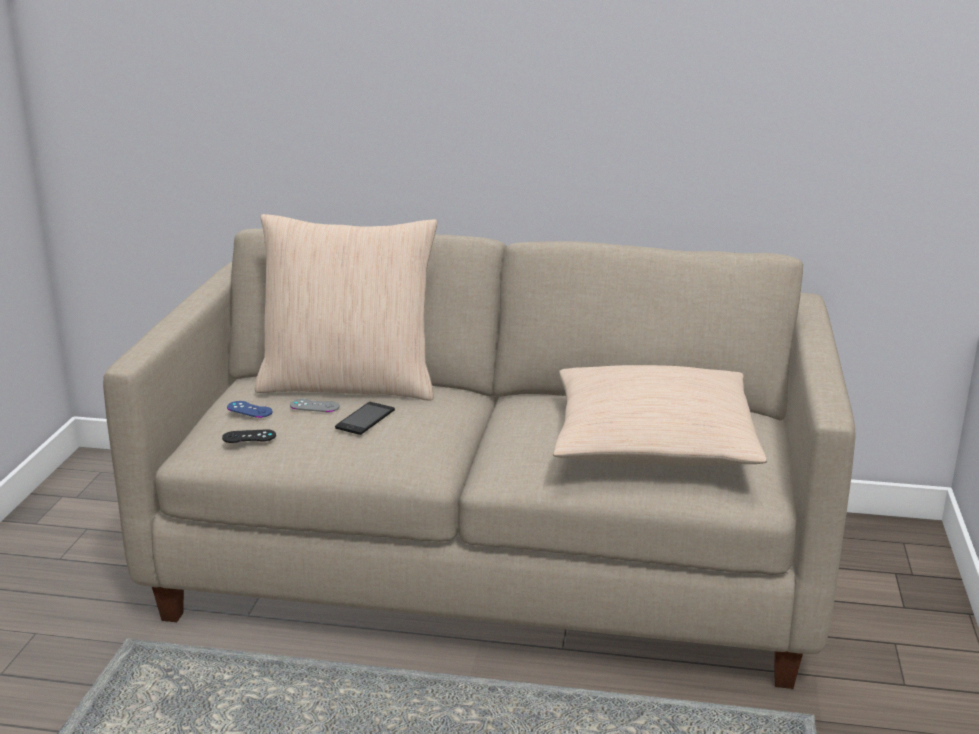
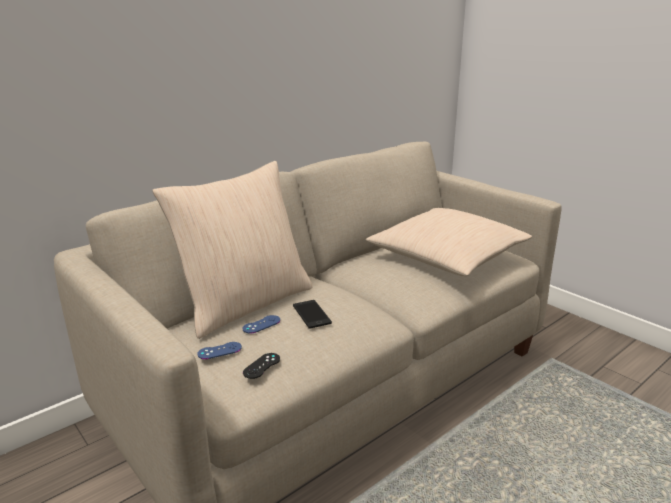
camera: 50 degrees left, 0 degrees up
grey game controller [290,399,340,412] -> blue game controller [242,315,280,334]

